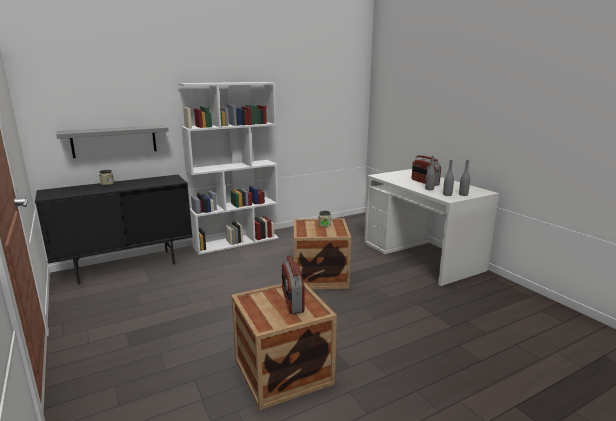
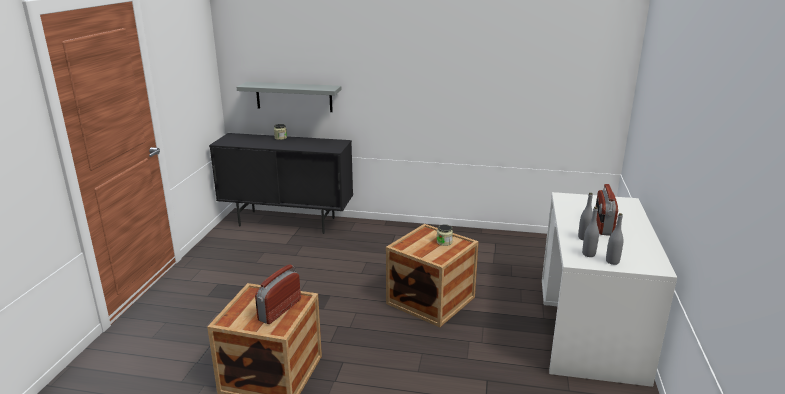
camera: 40 degrees right, 5 degrees up
white bookcase [177,82,279,255] -> none

